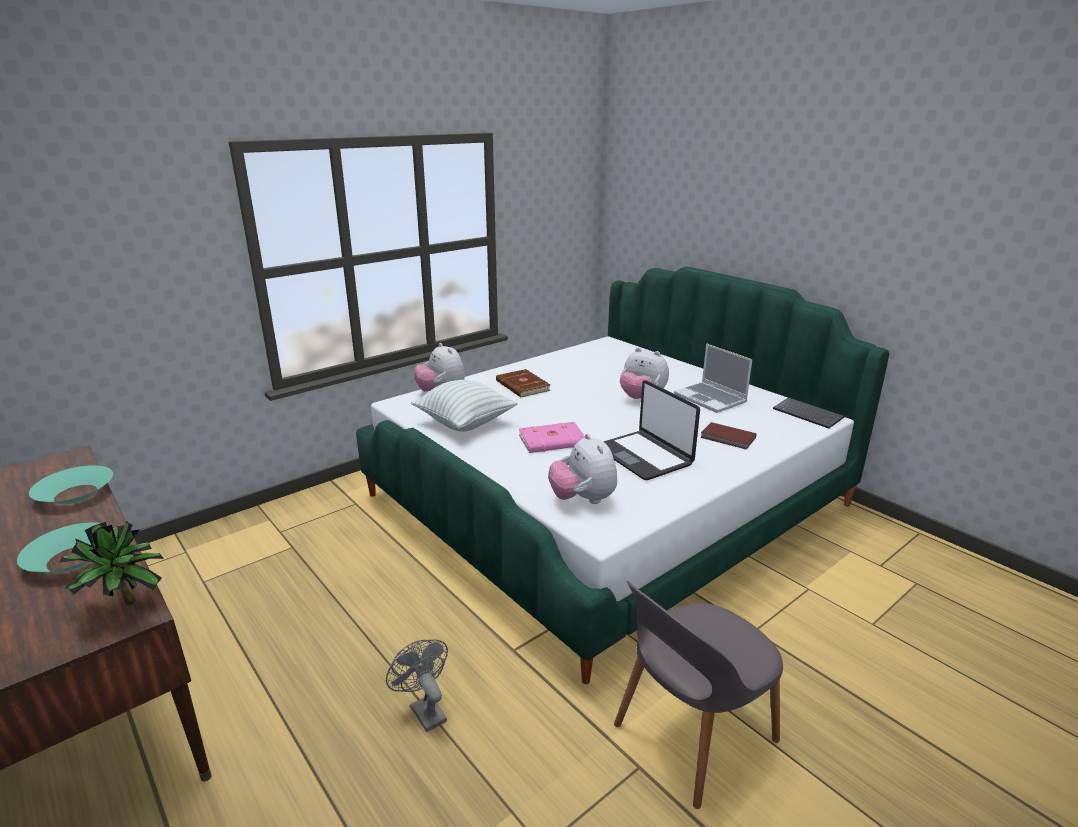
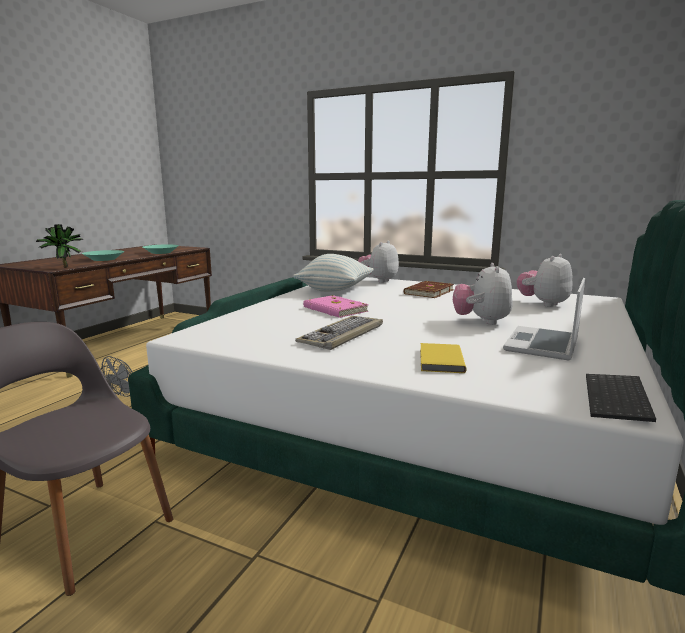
camera: 65 degrees right, 10 degrees down
plush toy [548,433,617,504] -> plush toy moved to [517,254,573,307]
laptop [603,380,700,480] -> keyboard [295,316,383,350]
brown book [700,422,757,449] -> yellow book [420,343,466,373]

